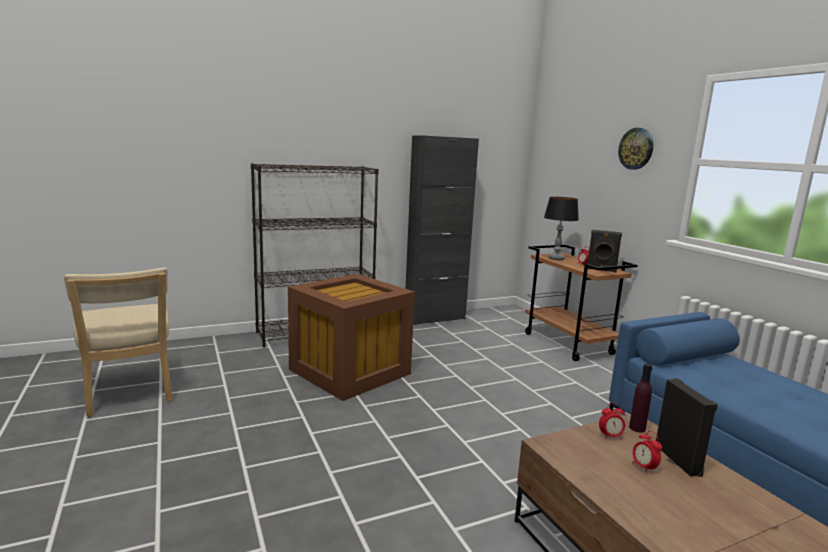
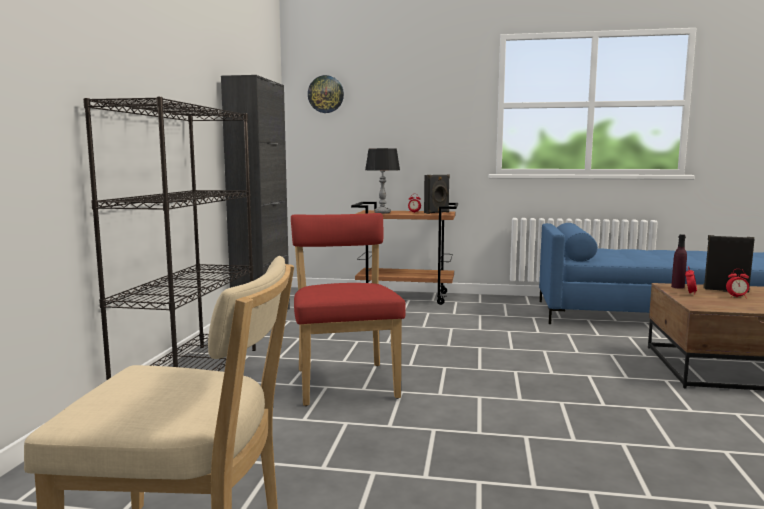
camera: 55 degrees left, 5 degrees down
brown storage box [288,274,415,401] -> red chair [291,213,406,406]
wall clock [618,128,653,170] -> wall clock moved to [308,75,344,113]

